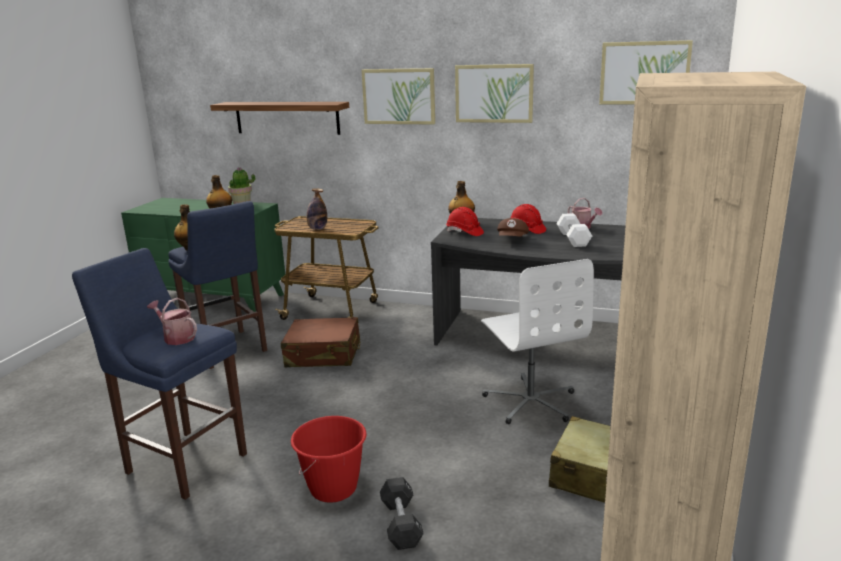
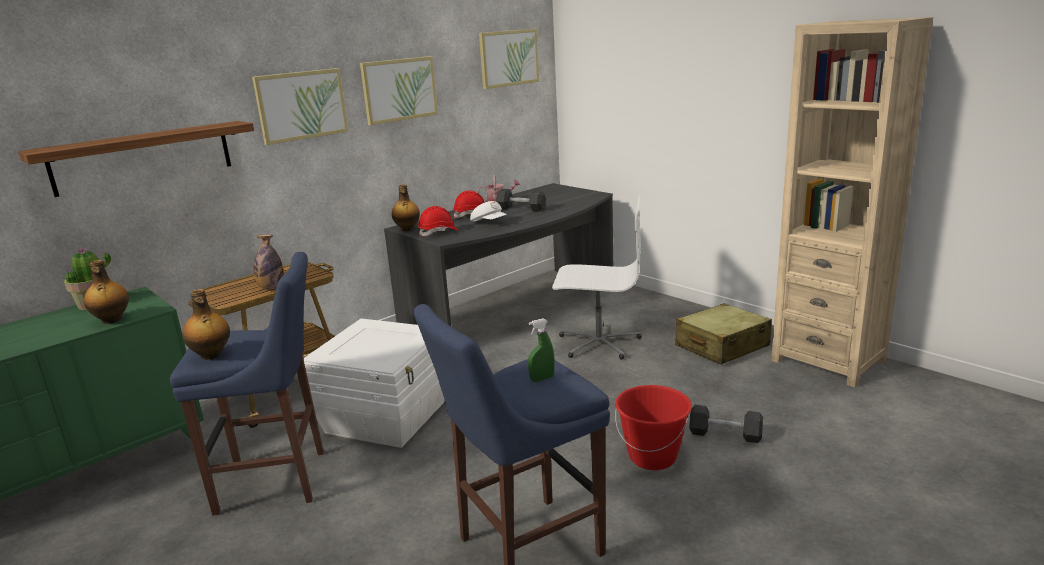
camera: 60 degrees left, 0 degrees up
watering can [147,298,197,345] -> green spray bottle [528,318,555,382]
brown suitcase [281,317,360,367] -> white storage box [303,319,445,448]
brown cap [497,218,529,237] -> white cap [470,201,507,221]
white dumbbell [556,213,592,247] -> black dumbbell [496,189,546,212]

